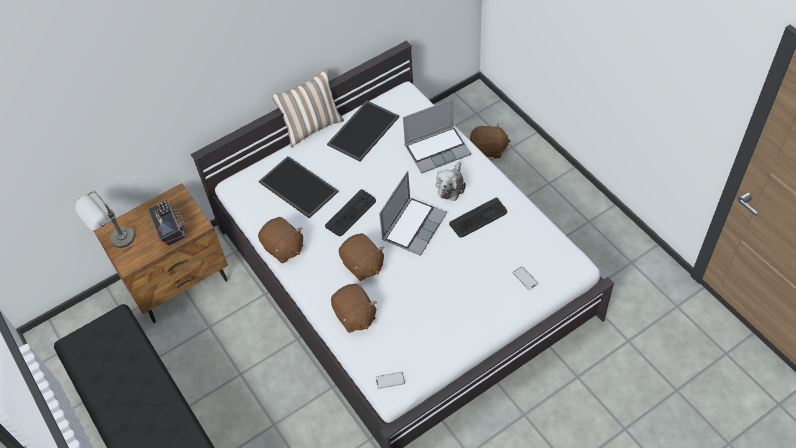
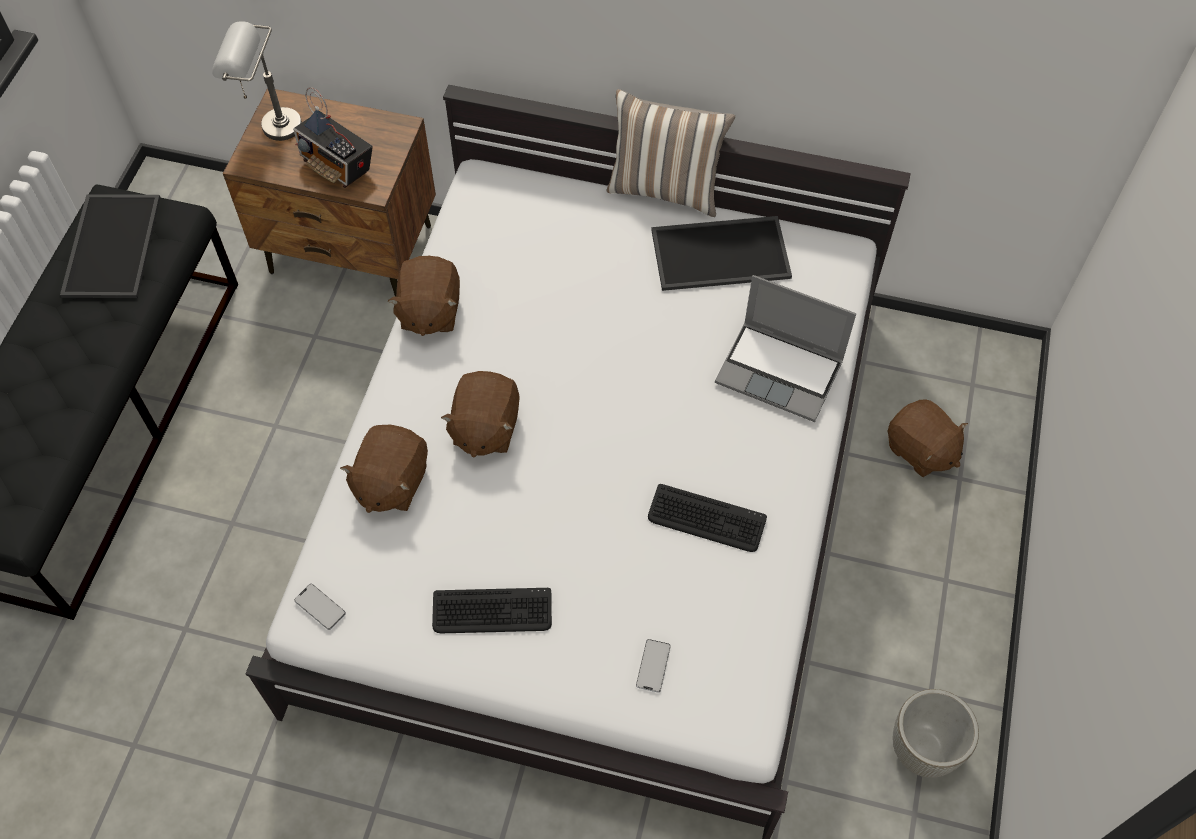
camera: 45 degrees right, 5 degrees up
radio [148,200,186,246] -> radio turned 105 degrees clockwise [293,87,373,188]
tray [259,156,339,218] -> tray moved to [60,194,161,298]
keyboard [325,189,376,236] -> keyboard moved to [432,588,552,633]
laptop [379,171,447,256] -> none
plush toy [436,162,466,201] -> none
none -> grey planter [892,689,979,778]

